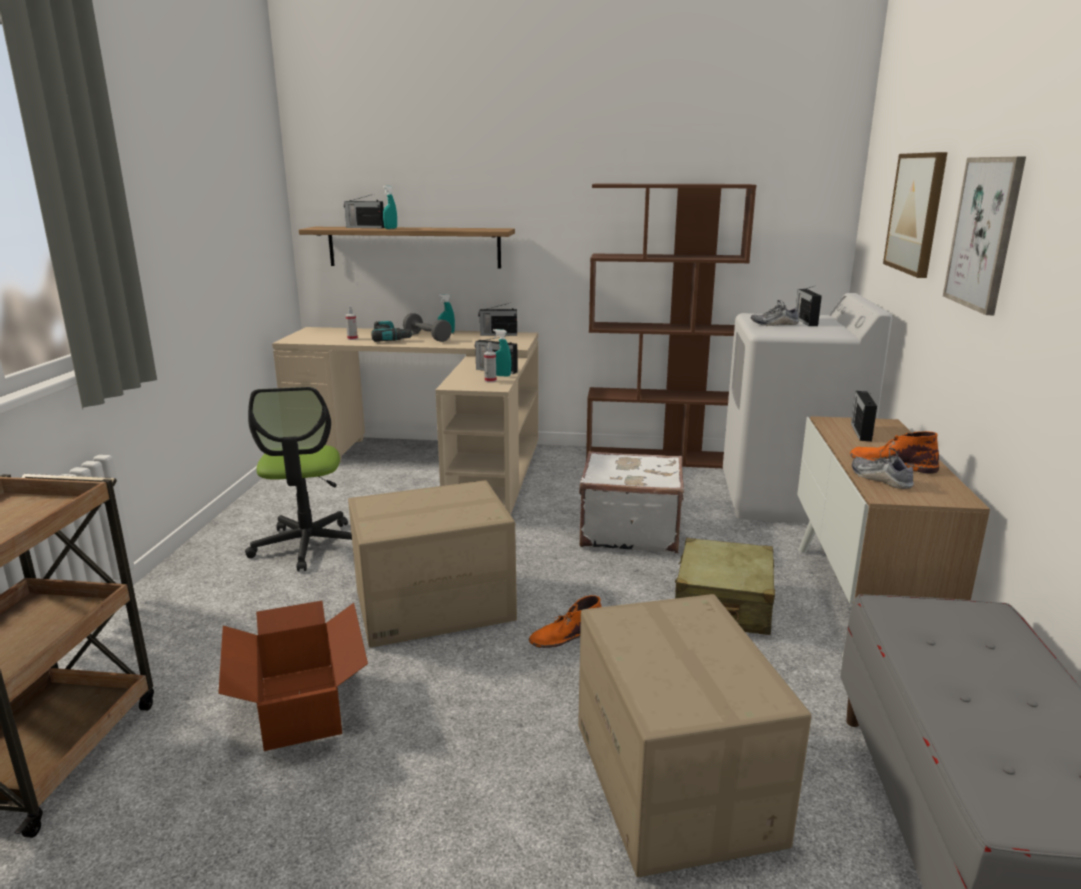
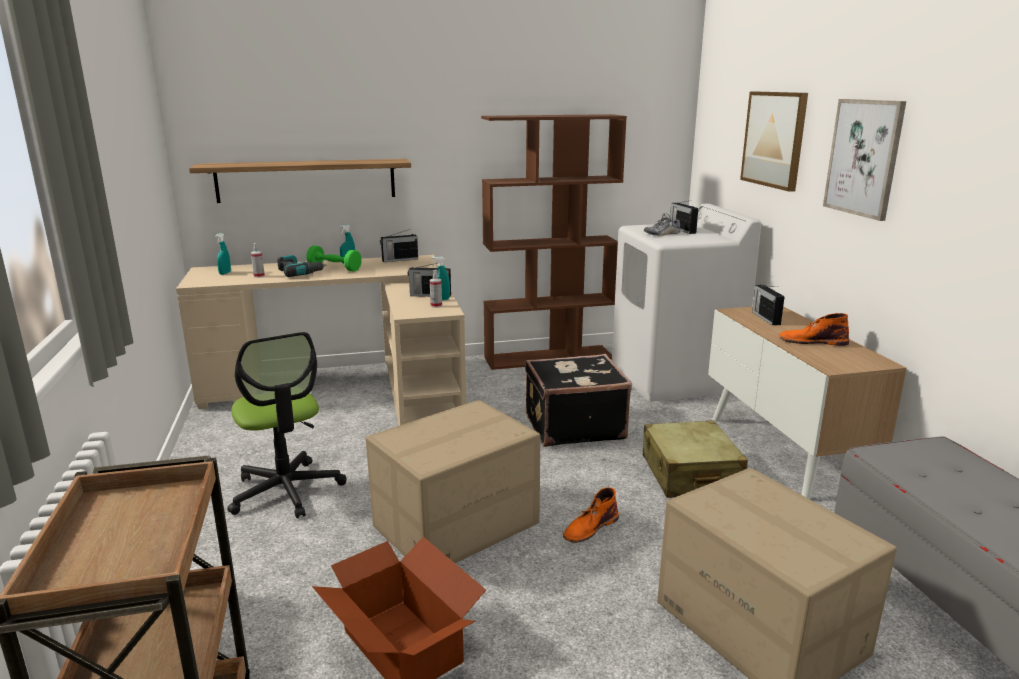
camera: 20 degrees left, 0 degrees up
radio [344,194,385,228] -> none
turquoise spray bottle [383,186,397,229] -> turquoise spray bottle moved to [215,233,231,275]
grey dumbbell [403,313,452,342] -> green dumbbell [306,246,362,271]
white suitcase [579,451,684,553] -> black suitcase [525,354,632,447]
shoe [852,448,914,489] -> none

